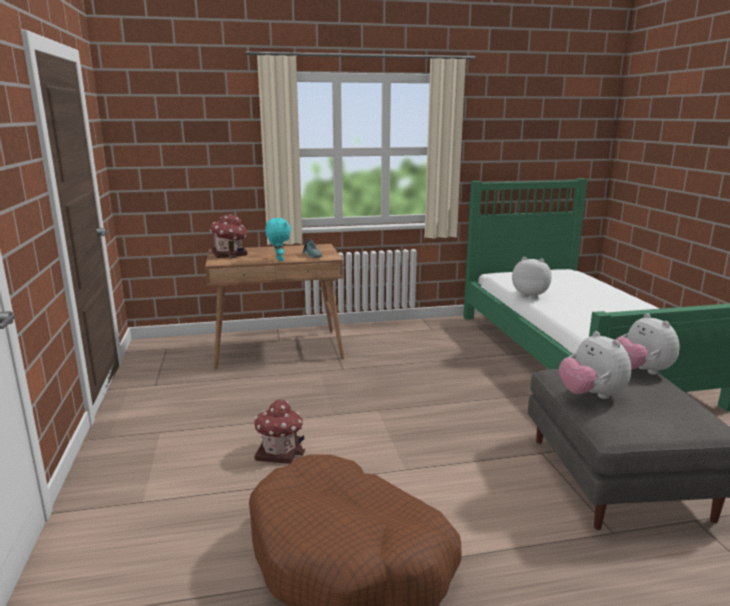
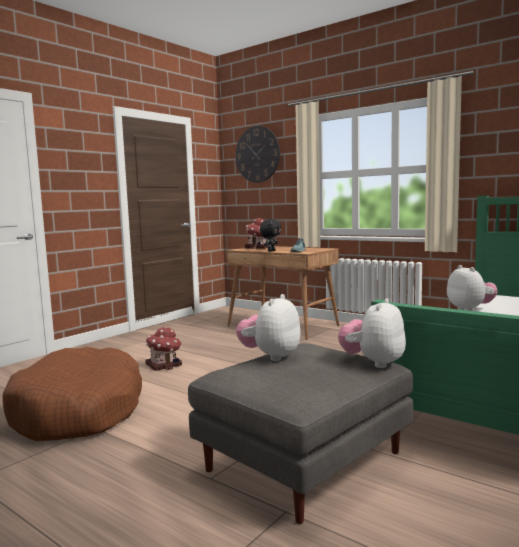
camera: 50 degrees right, 10 degrees down
turquoise plush toy [265,218,291,261] -> black plush toy [260,219,281,252]
none -> wall clock [236,126,280,183]

